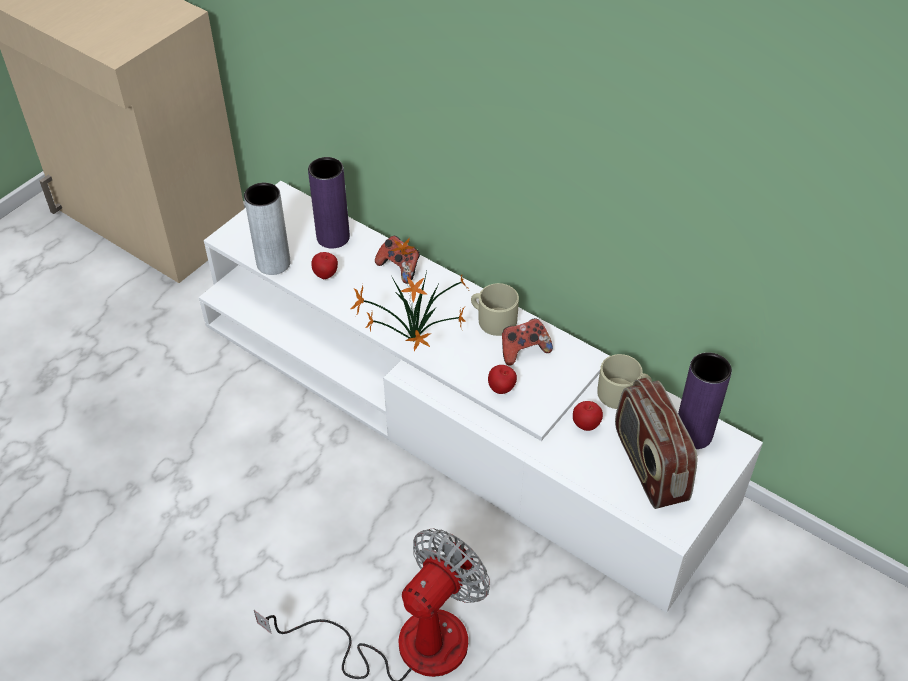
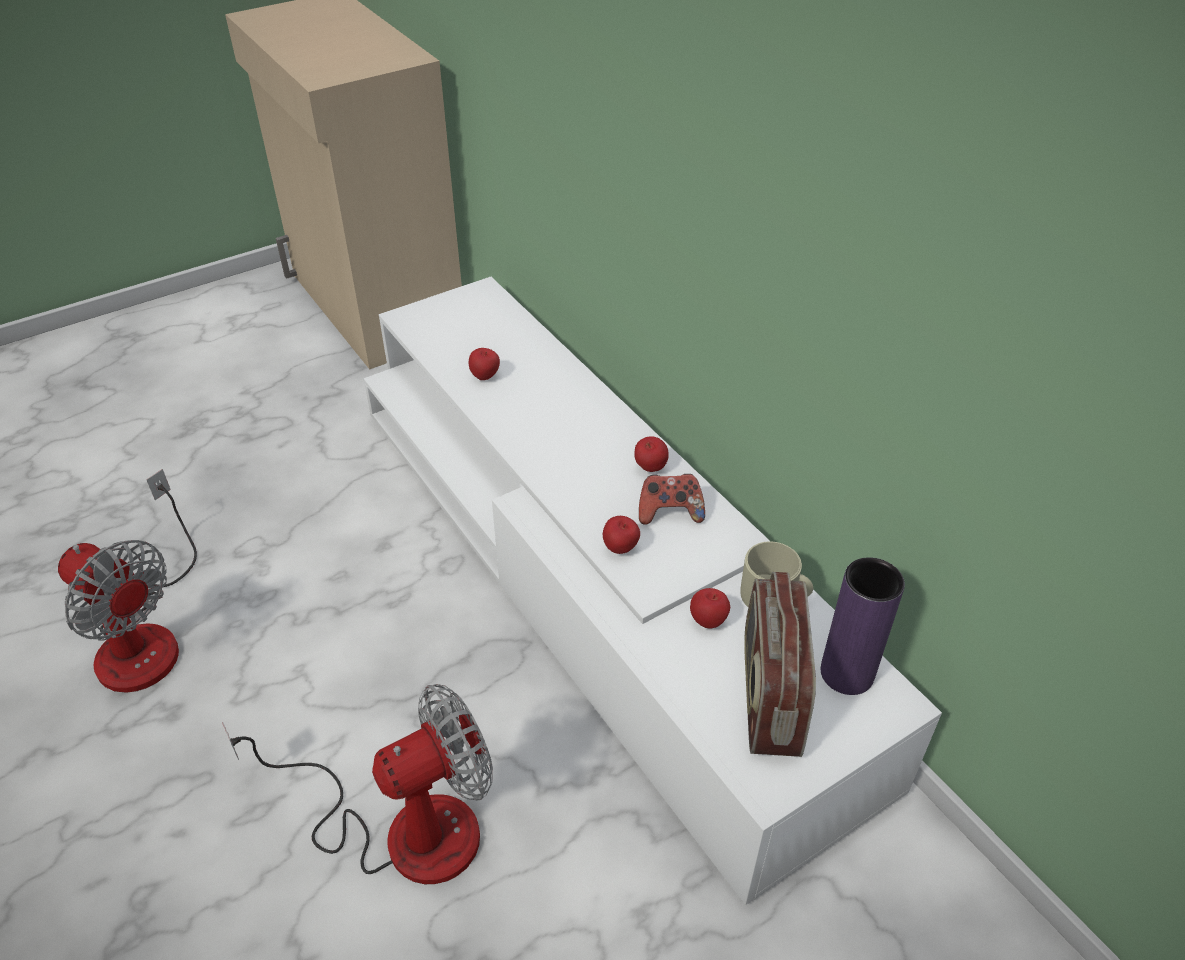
camera: 20 degrees right, 5 degrees down
grey vase [244,183,290,275] -> none
purple vase [308,157,350,249] -> none
potted plant [350,237,469,351] -> none
game controller [375,236,420,284] -> none
beige mug [471,283,519,336] -> apple [634,436,669,472]
none -> fan [58,469,197,693]

